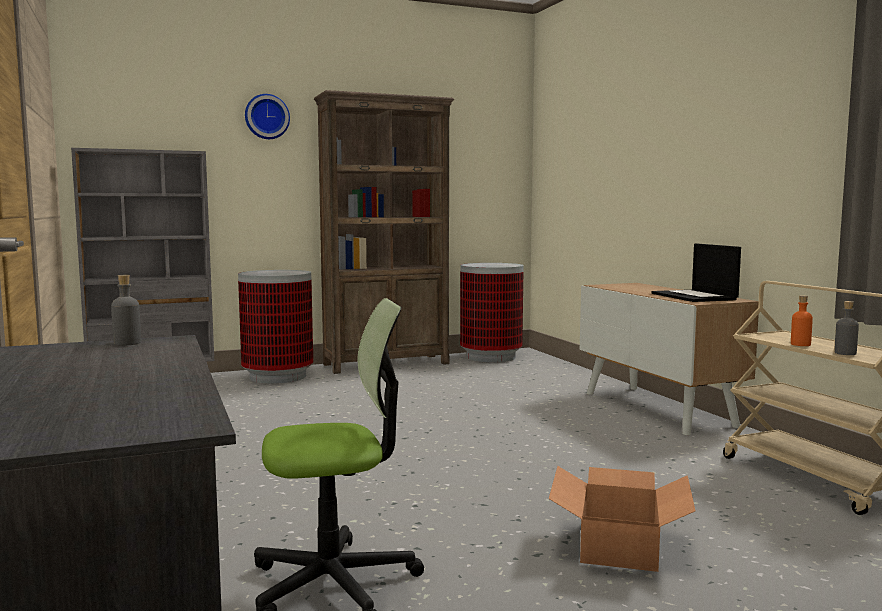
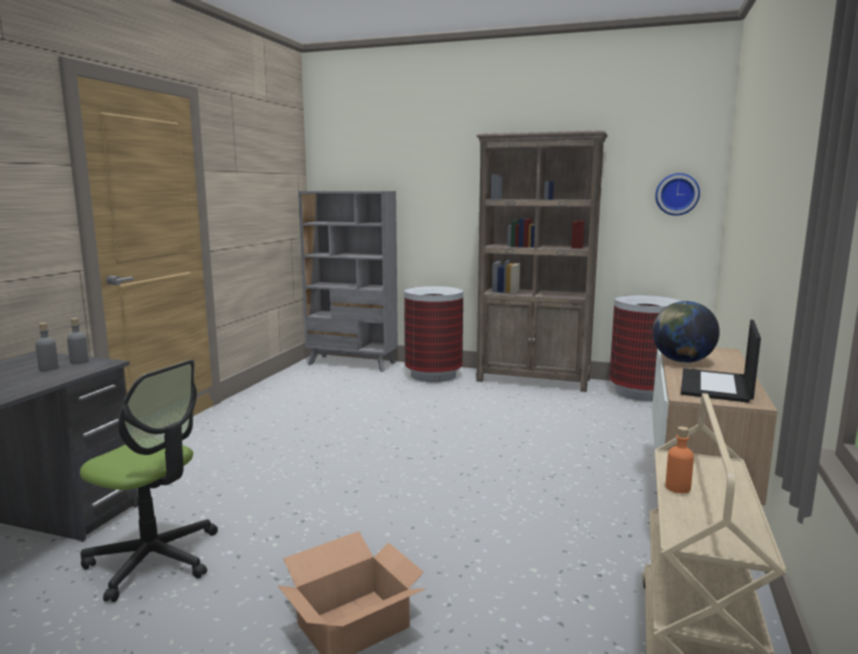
camera: 40 degrees right, 5 degrees up
wall clock [245,94,290,139] -> wall clock moved to [655,173,700,216]
grey bottle [834,301,859,355] -> grey bottle moved to [35,323,59,371]
none -> globe [652,301,720,363]

